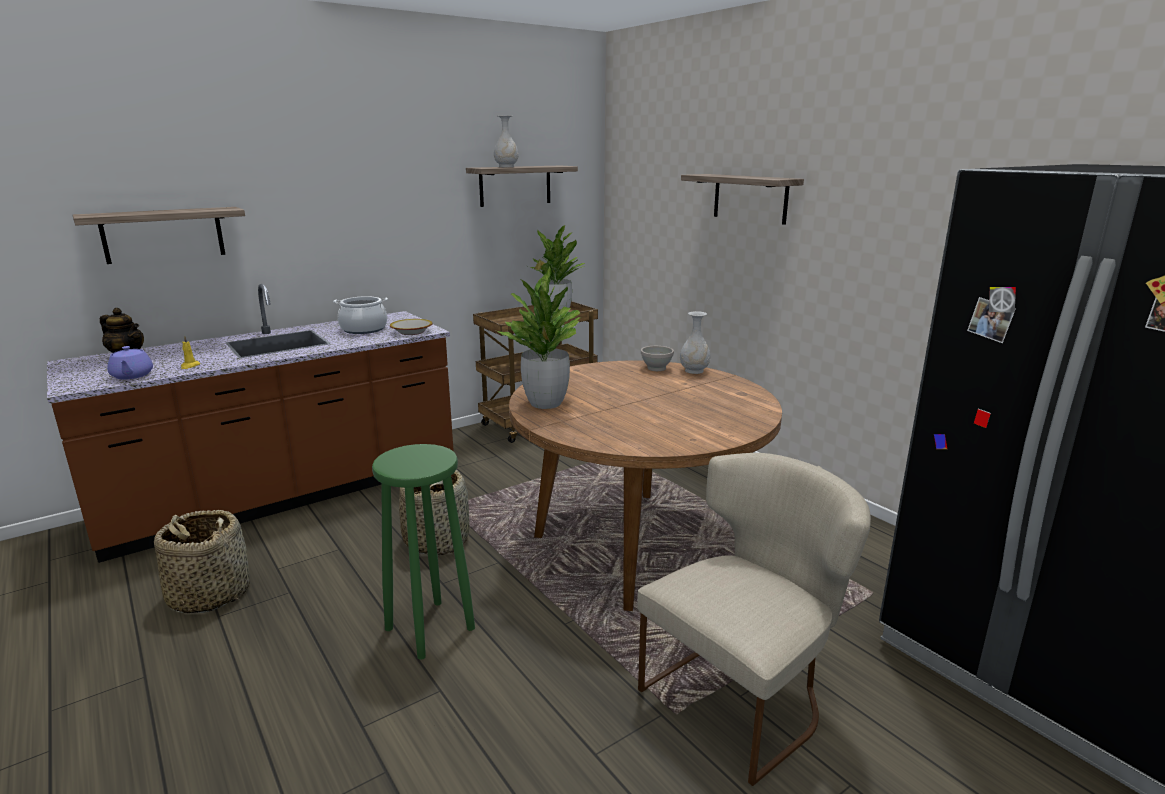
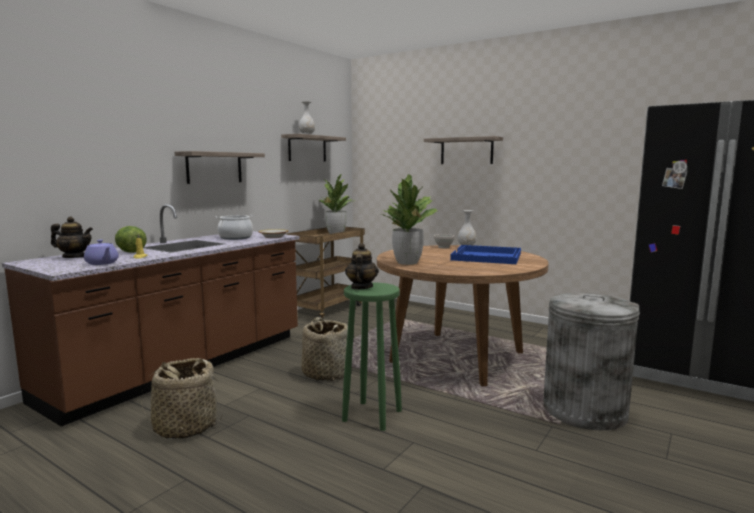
camera: 20 degrees left, 10 degrees down
shelf [72,207,245,264] -> shelf moved to [175,151,265,184]
beige chair [638,453,871,786] -> grey trash can [543,293,640,430]
none -> lettuce [115,226,147,253]
none -> teapot [345,243,379,289]
none -> blue tray [450,245,521,264]

